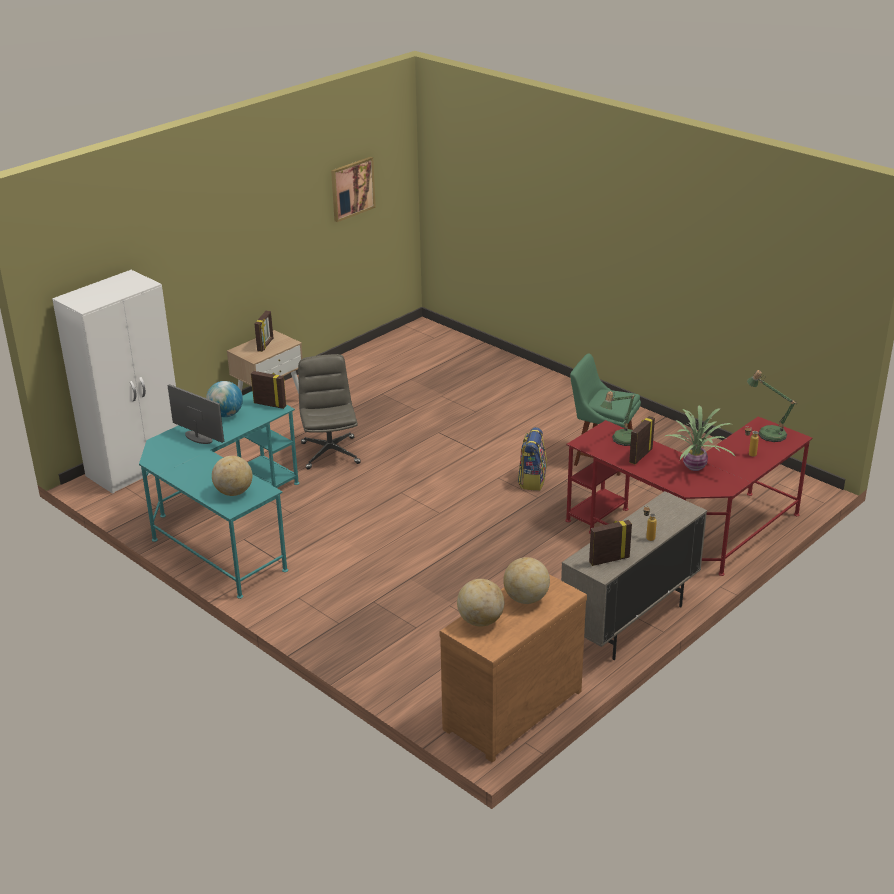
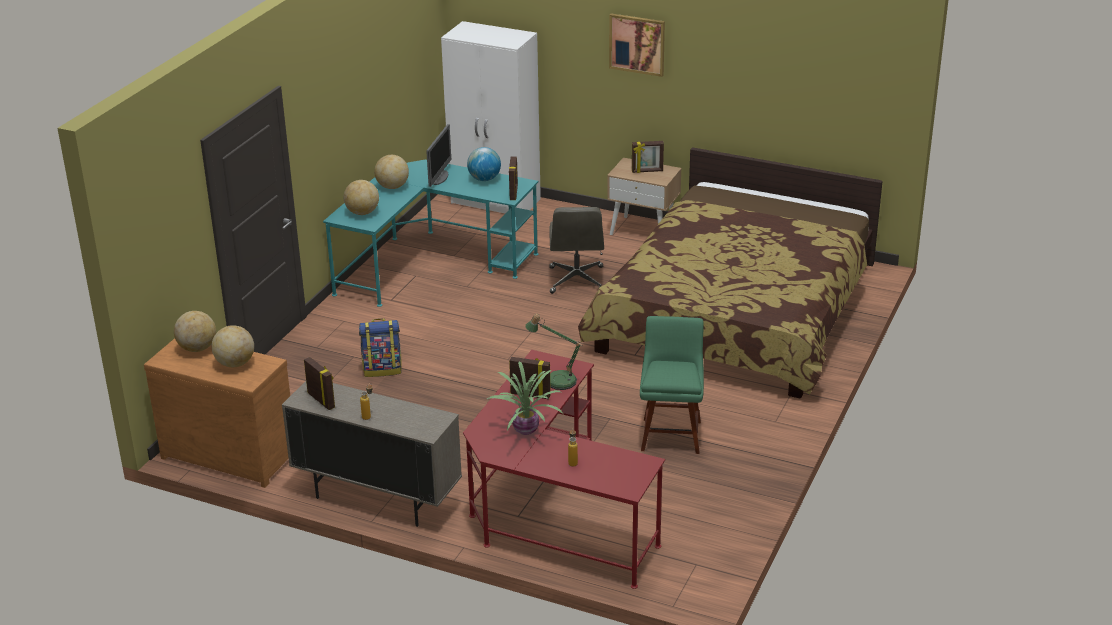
camera: 70 degrees right, 0 degrees up
grey office chair [298,354,361,470] -> grey office chair turned 120 degrees clockwise [549,207,604,294]
picture [331,157,376,222] -> picture moved to [609,13,665,77]
backpack [518,427,547,491] -> backpack moved to [359,318,402,377]
table lamp [747,370,797,442] -> none
none -> globe [374,155,409,189]
none -> bed [578,147,883,398]

